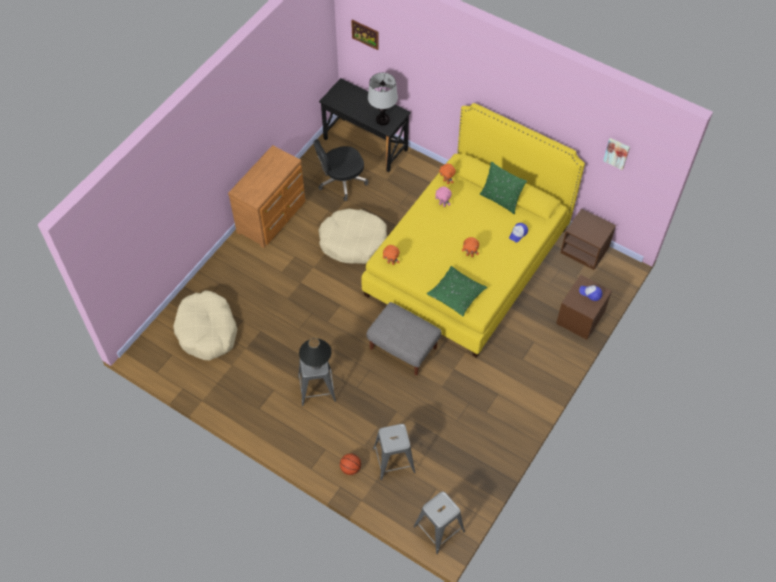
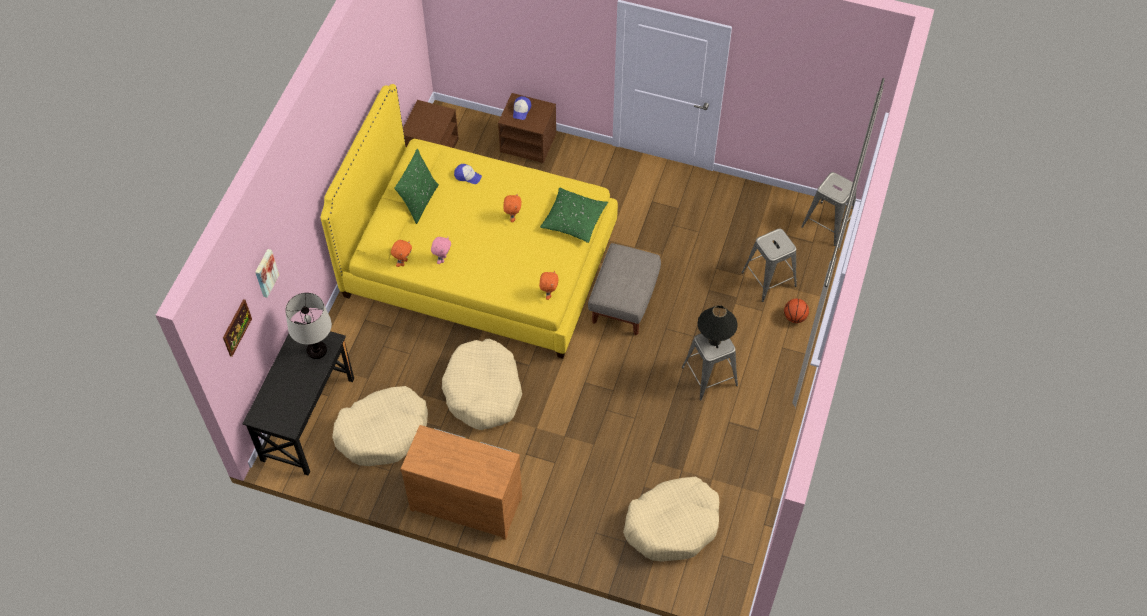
camera: 105 degrees left, 0 degrees up
black office chair [313,139,369,201] -> beige dog bed [332,386,428,466]
picture [603,138,630,170] -> picture moved to [255,249,279,298]

